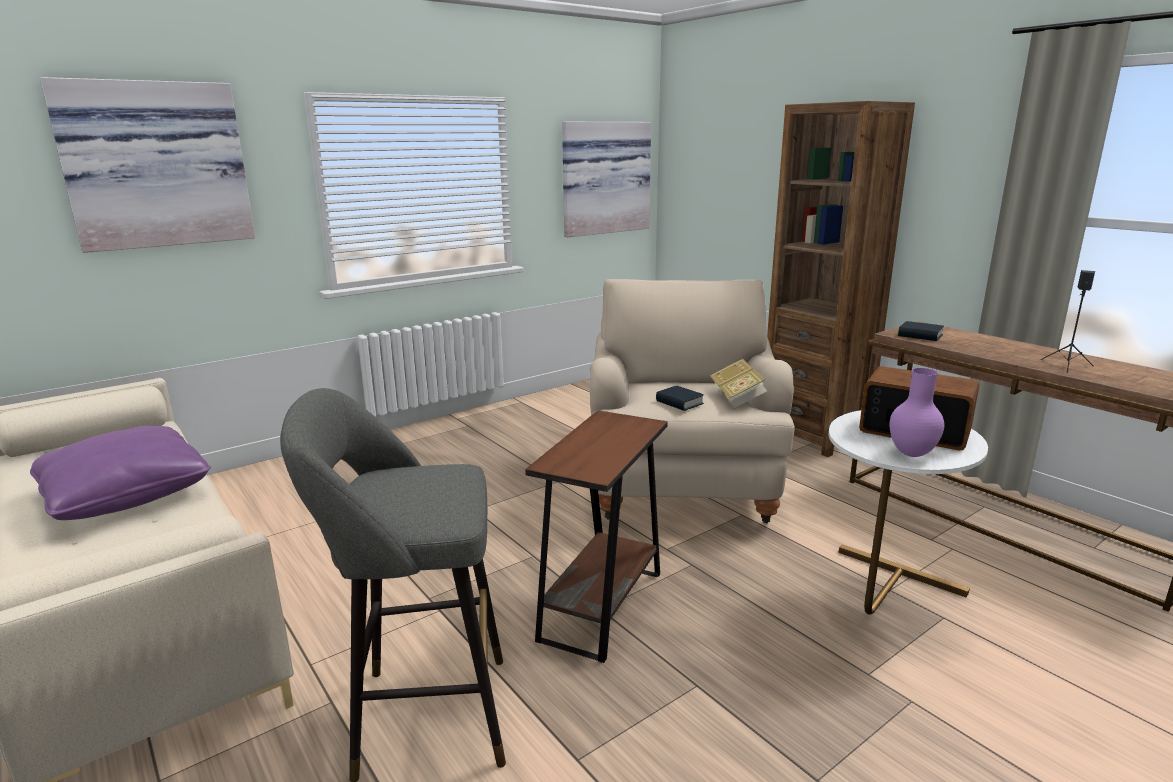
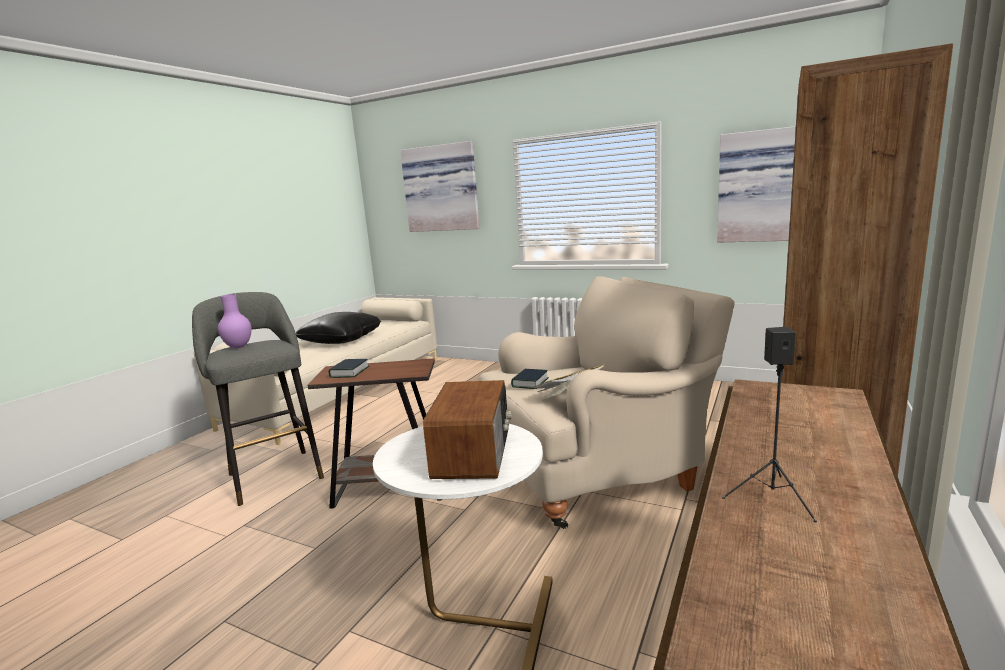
camera: 65 degrees right, 5 degrees down
purple pillow [30,426,211,520] -> black pillow [296,312,381,344]
purple vase [890,368,945,457] -> purple vase moved to [218,294,252,348]
book [898,321,944,341] -> book moved to [329,359,369,378]

